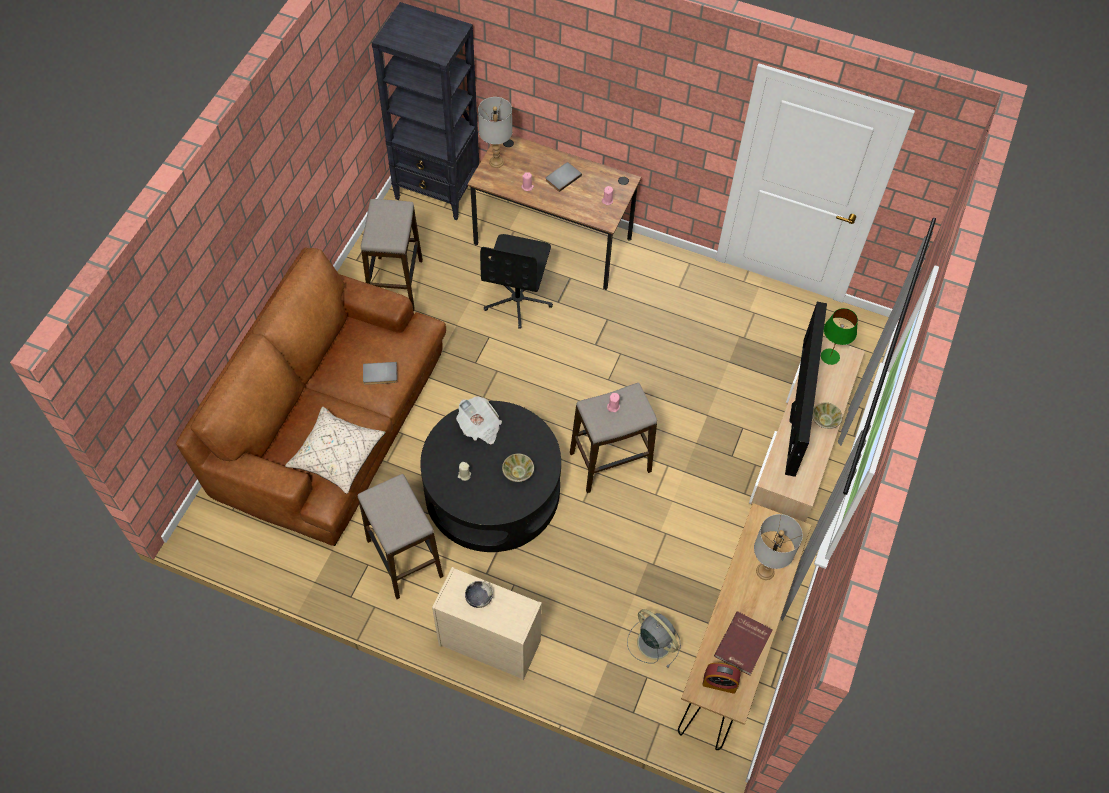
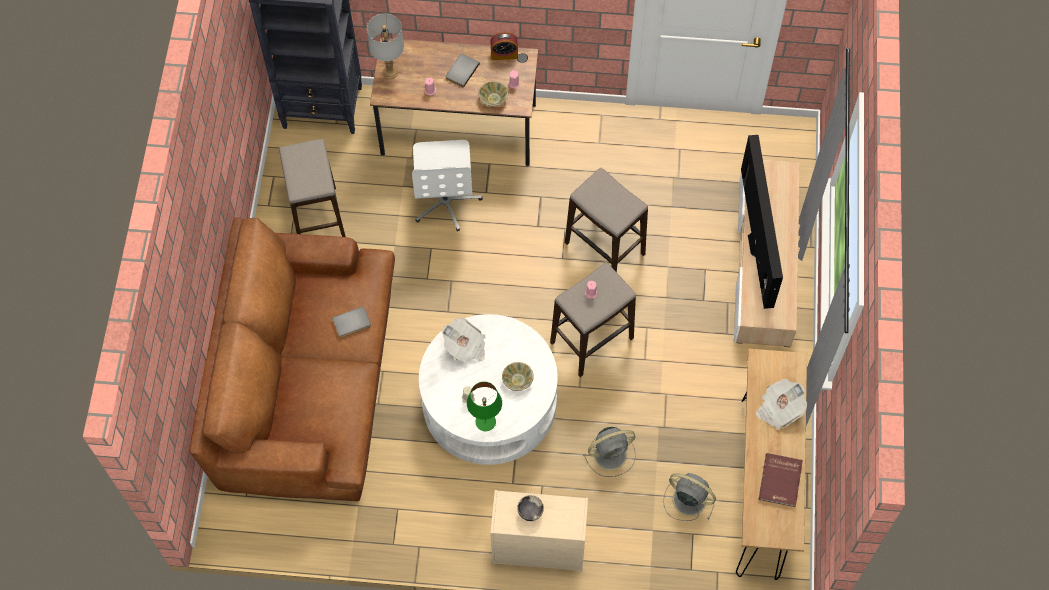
camera: 15 degrees left, 5 degrees up
beige pillow [285,407,386,494] -> none
stool [358,474,443,599] -> stool moved to [565,168,648,272]
black coffee table [420,401,561,552] -> white coffee table [419,314,558,465]
black office chair [480,234,553,329] -> white office chair [412,140,482,231]
alarm clock [702,663,741,694] -> alarm clock moved to [491,32,518,60]
grey table lamp [754,514,803,580] -> newspaper [756,379,807,430]
beige bowl [812,402,842,429] -> beige bowl moved to [478,81,508,106]
green table lamp [821,308,858,365] -> green table lamp moved to [467,382,502,431]
none -> grey fan [583,427,636,477]

